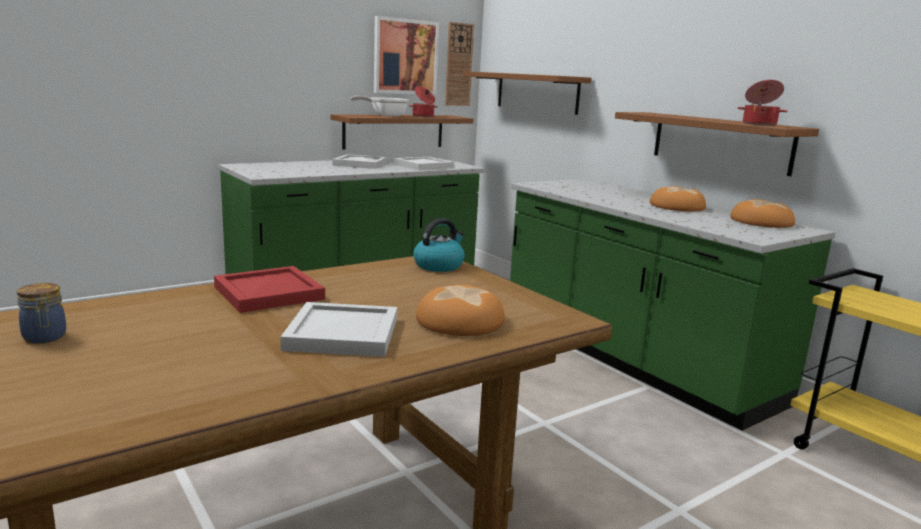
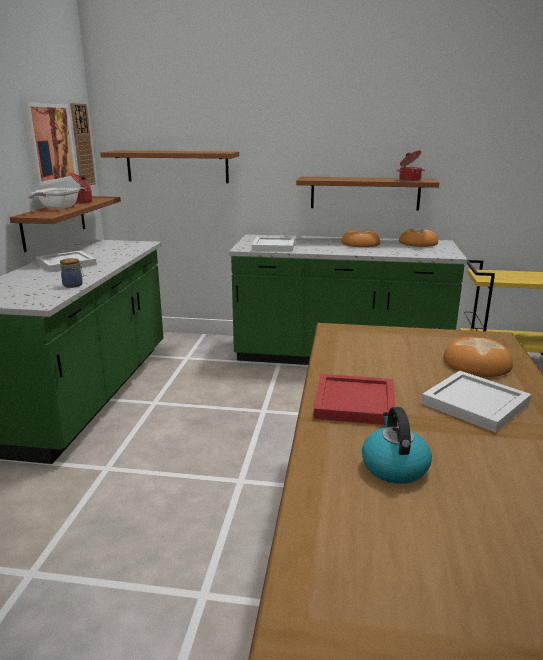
camera: 45 degrees left, 5 degrees up
jar [17,283,66,343] -> jar moved to [60,258,84,288]
white tray [394,157,454,170] -> white tray moved to [252,237,295,252]
kettle [413,218,465,272] -> kettle moved to [362,407,432,484]

